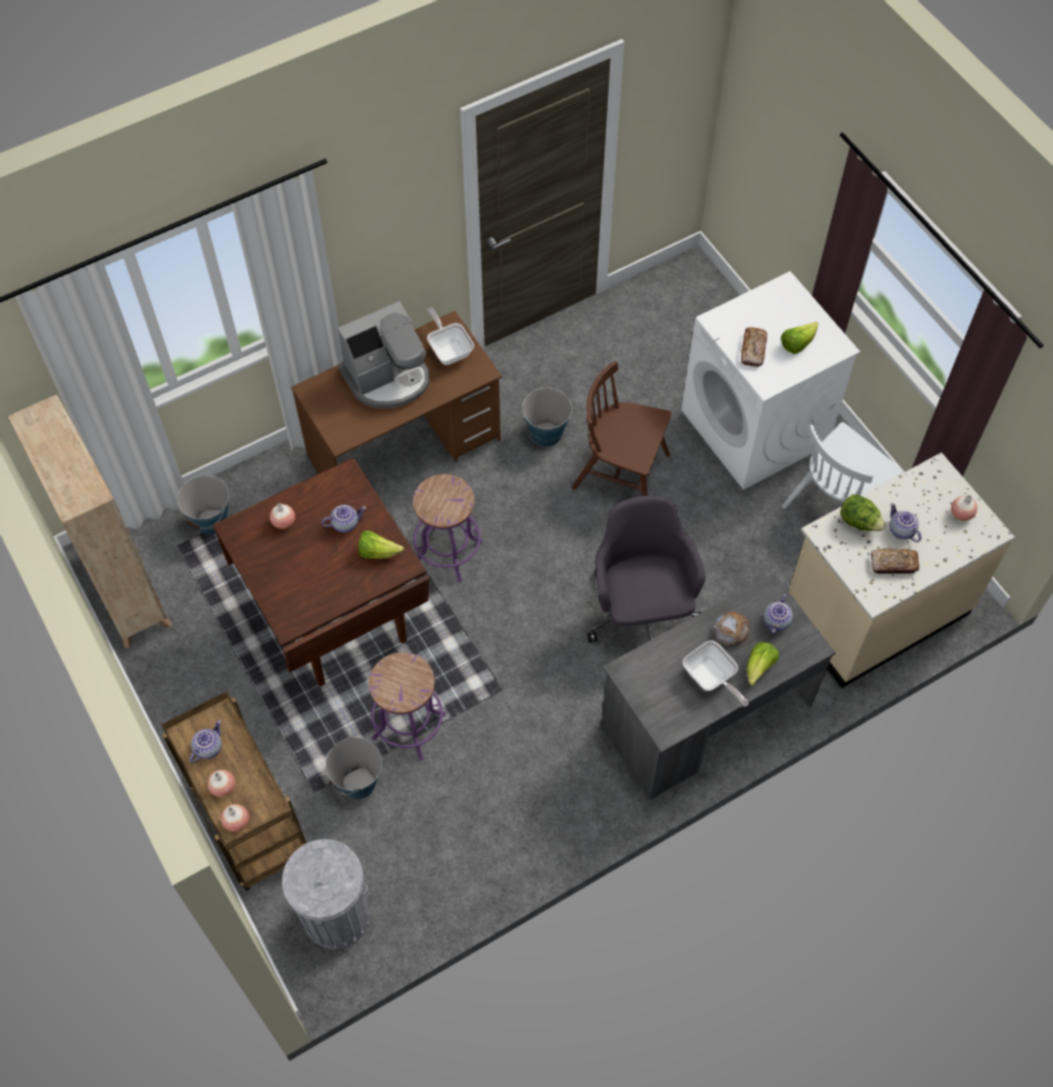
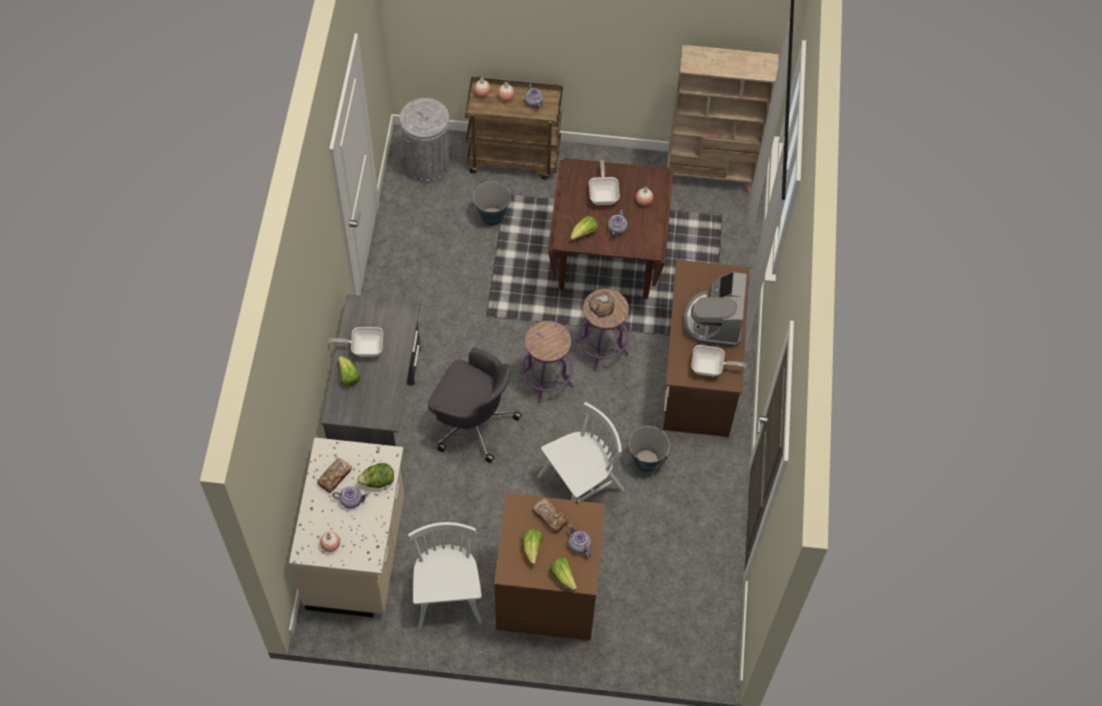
camera: 125 degrees right, 0 degrees up
bucket [177,475,229,535] -> none
purple stool [369,652,446,761] -> purple stool moved to [520,321,574,403]
brown chair [572,361,672,496] -> white chair [537,402,624,501]
white washing machine [681,271,860,490] -> brown washing machine [494,493,605,640]
bread [713,612,749,647] -> bread moved to [589,292,615,317]
teapot [764,594,793,633] -> teapot moved to [569,524,591,557]
none -> lettuce [549,557,578,591]
none -> frying pan [589,160,620,205]

